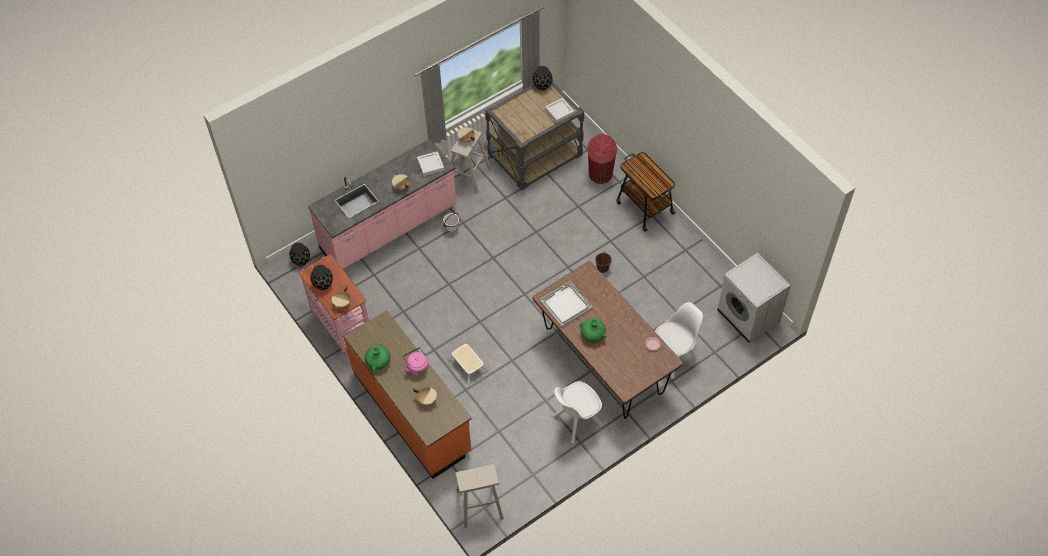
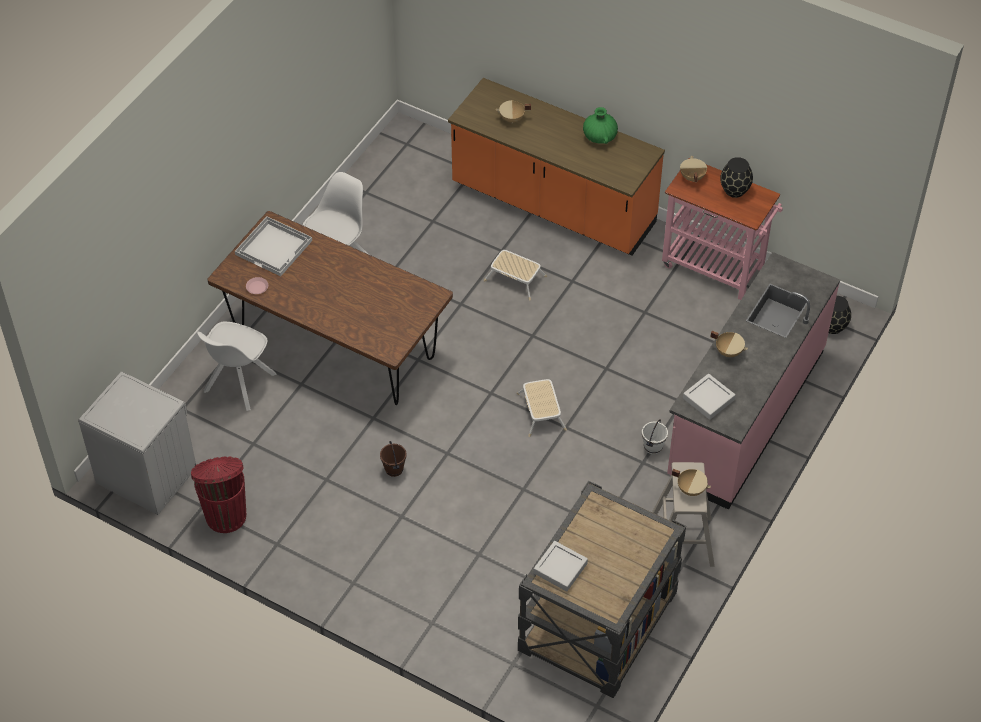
camera: 155 degrees right, 5 degrees down
pink kettle [403,347,429,376] -> none
beige stool [455,464,504,528] -> none
black vase [533,66,552,91] -> none
white tray [540,281,592,327] -> white tray moved to [235,216,312,276]
green vase [580,318,606,342] -> none
red trash can [587,134,617,184] -> red trash can moved to [191,457,246,533]
cart [616,152,676,232] -> none
none -> beige step ladder [517,379,567,437]

